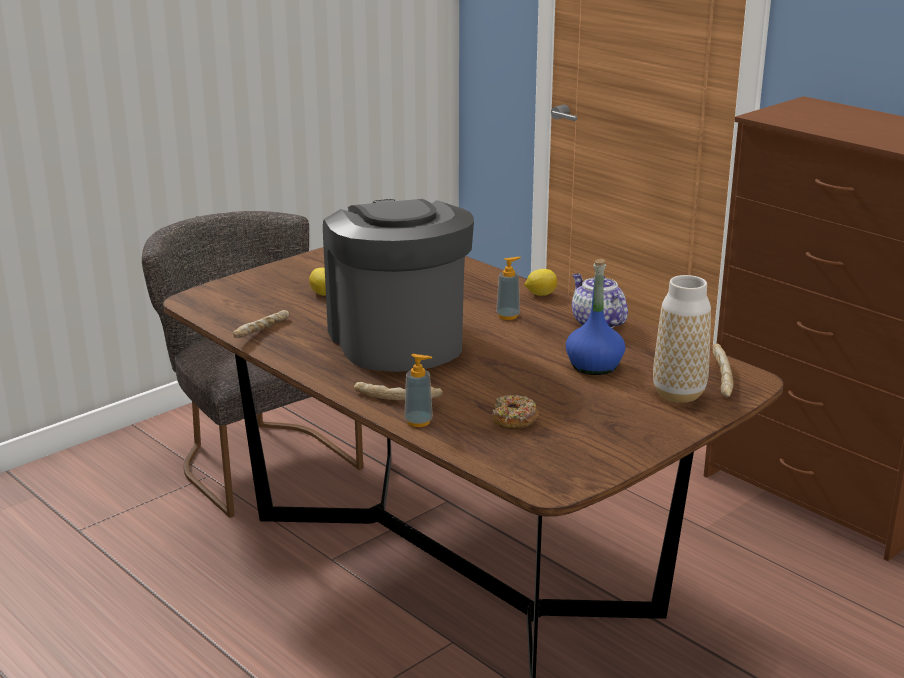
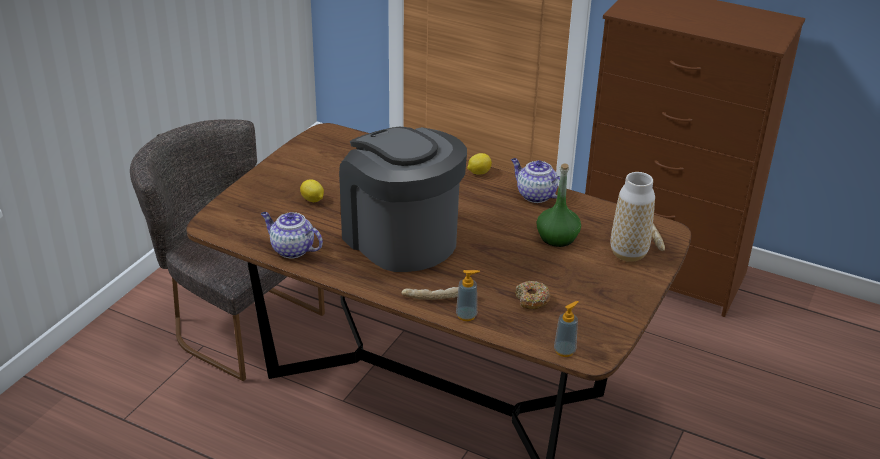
camera: 20 degrees left, 10 degrees up
bread [233,310,289,338] -> teapot [261,212,323,259]
soap dispenser [496,257,521,320] -> soap dispenser moved to [554,301,578,357]
blue bottle [566,259,625,375] -> green bottle [536,163,581,247]

